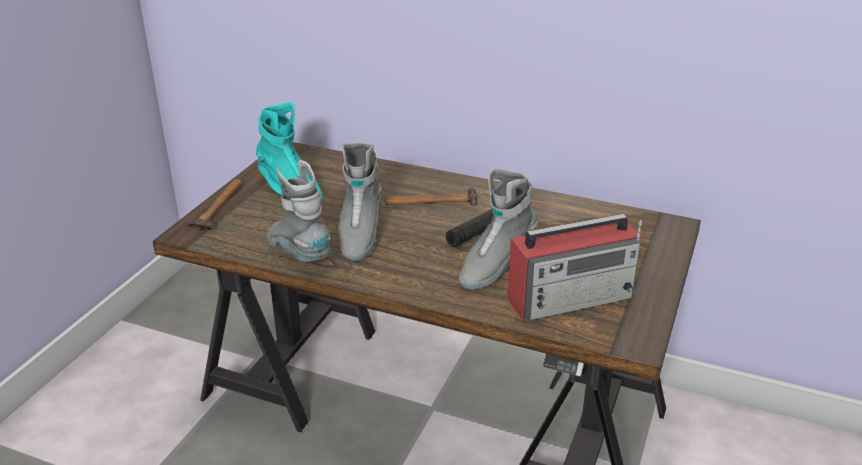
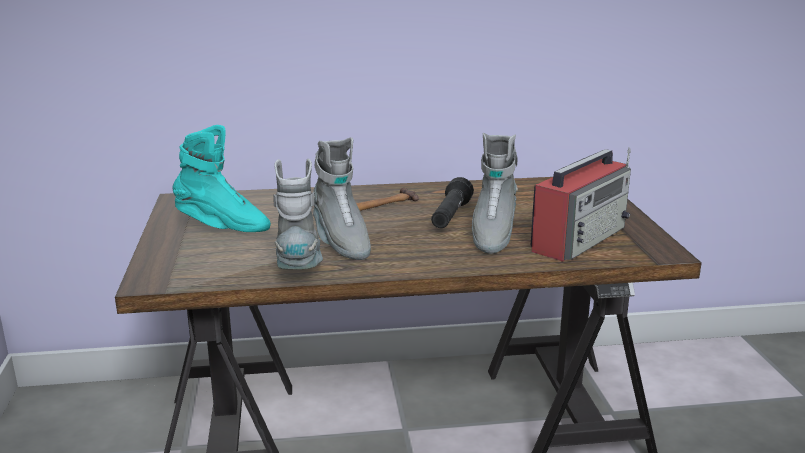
camera: 30 degrees left, 10 degrees down
hammer [187,179,242,230] -> none
grey boot [268,160,331,262] -> grey boot turned 60 degrees clockwise [273,158,323,270]

